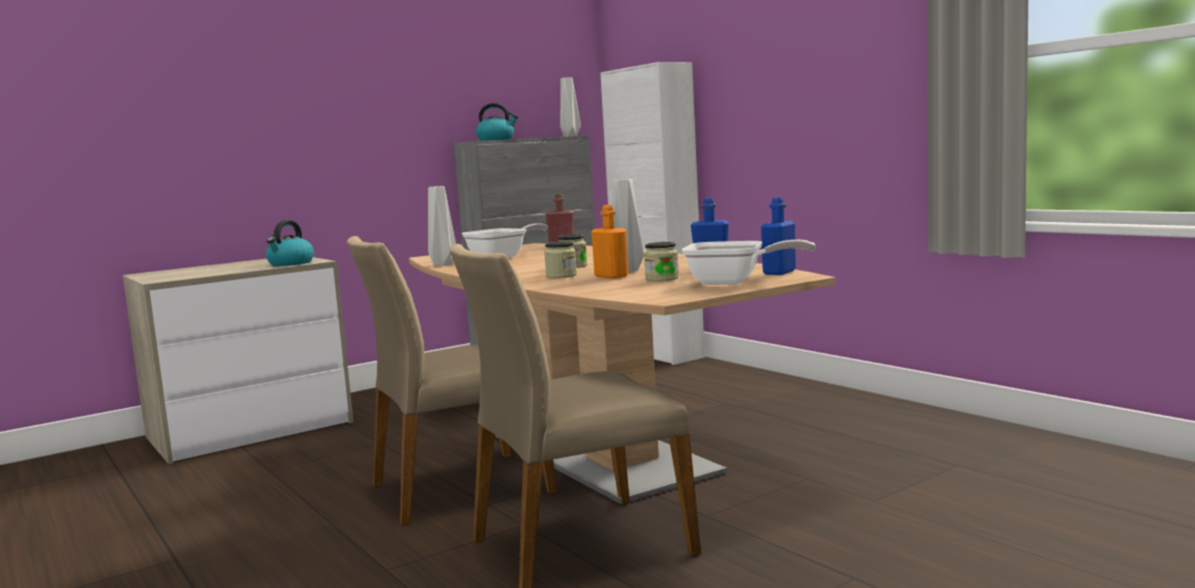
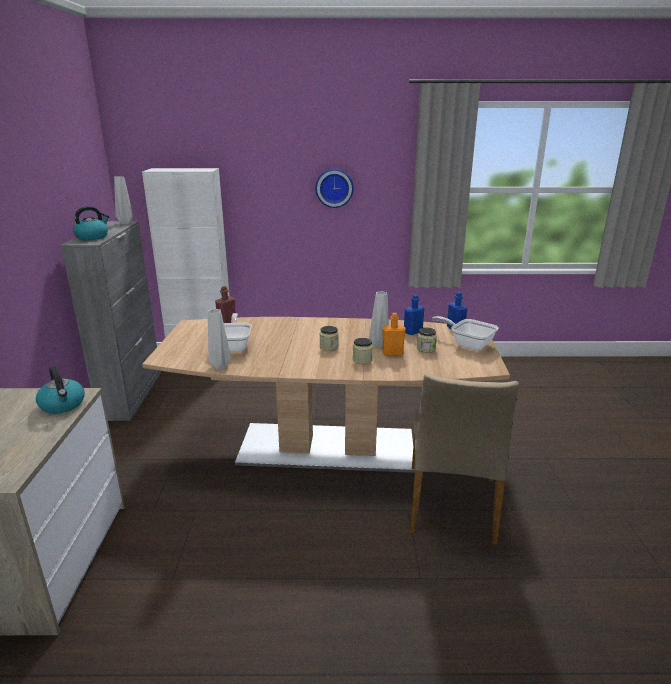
camera: 55 degrees left, 15 degrees up
beige chair [347,236,557,526] -> none
frying pan [682,240,816,285] -> frying pan turned 105 degrees counterclockwise [432,316,499,350]
none -> wall clock [315,169,354,208]

